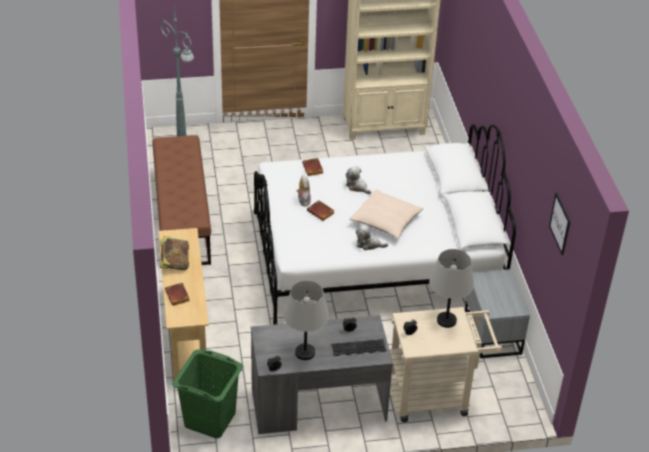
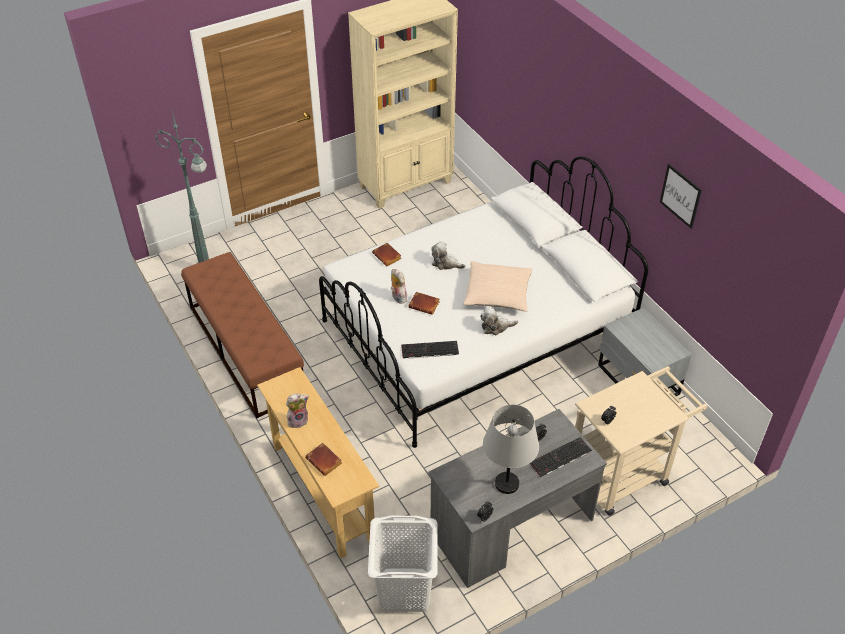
camera: 20 degrees left, 5 degrees up
book [160,236,189,270] -> plush toy [286,393,309,428]
green laundry basket [172,349,243,438] -> white laundry basket [368,516,438,612]
grey table lamp [429,249,474,328] -> none
picture [549,193,570,255] -> picture moved to [660,164,702,229]
none -> keyboard [401,341,459,359]

